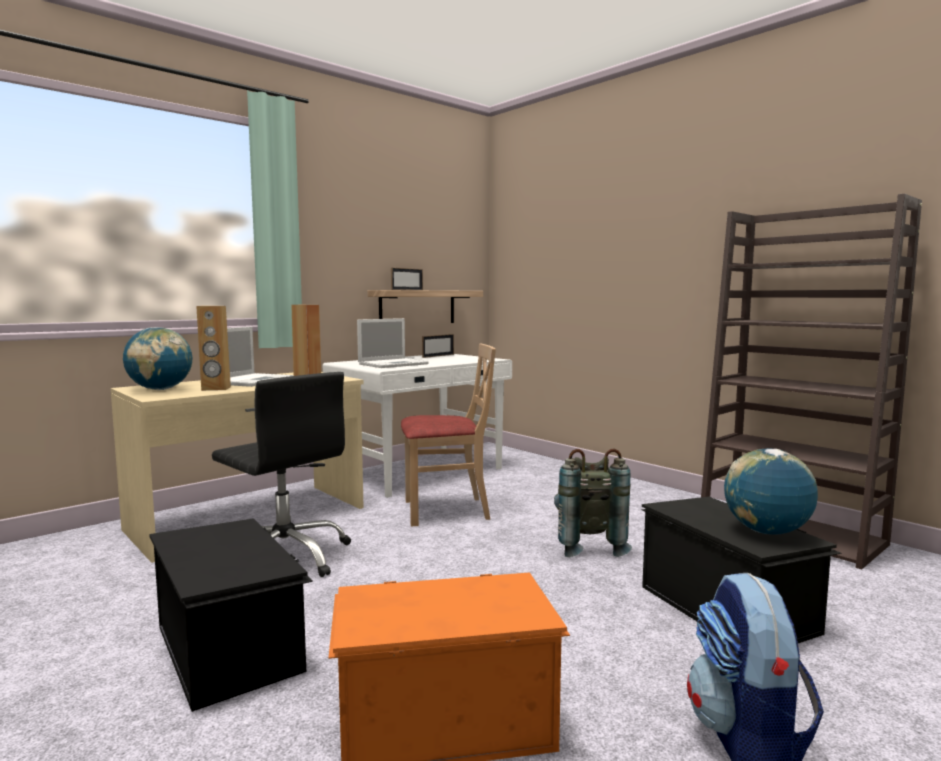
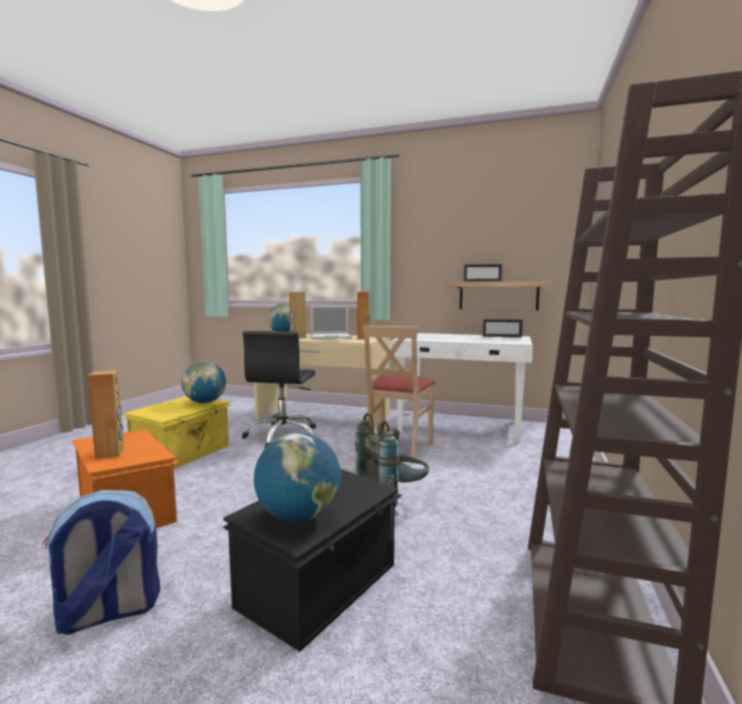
camera: 60 degrees right, 0 degrees up
black storage box [149,518,313,712] -> yellow storage box [123,396,232,469]
laptop [357,318,429,368] -> none
beige chair [401,343,496,527] -> beige chair turned 60 degrees clockwise [363,325,436,458]
none -> brown speaker [88,370,124,459]
none -> globe [181,361,226,404]

